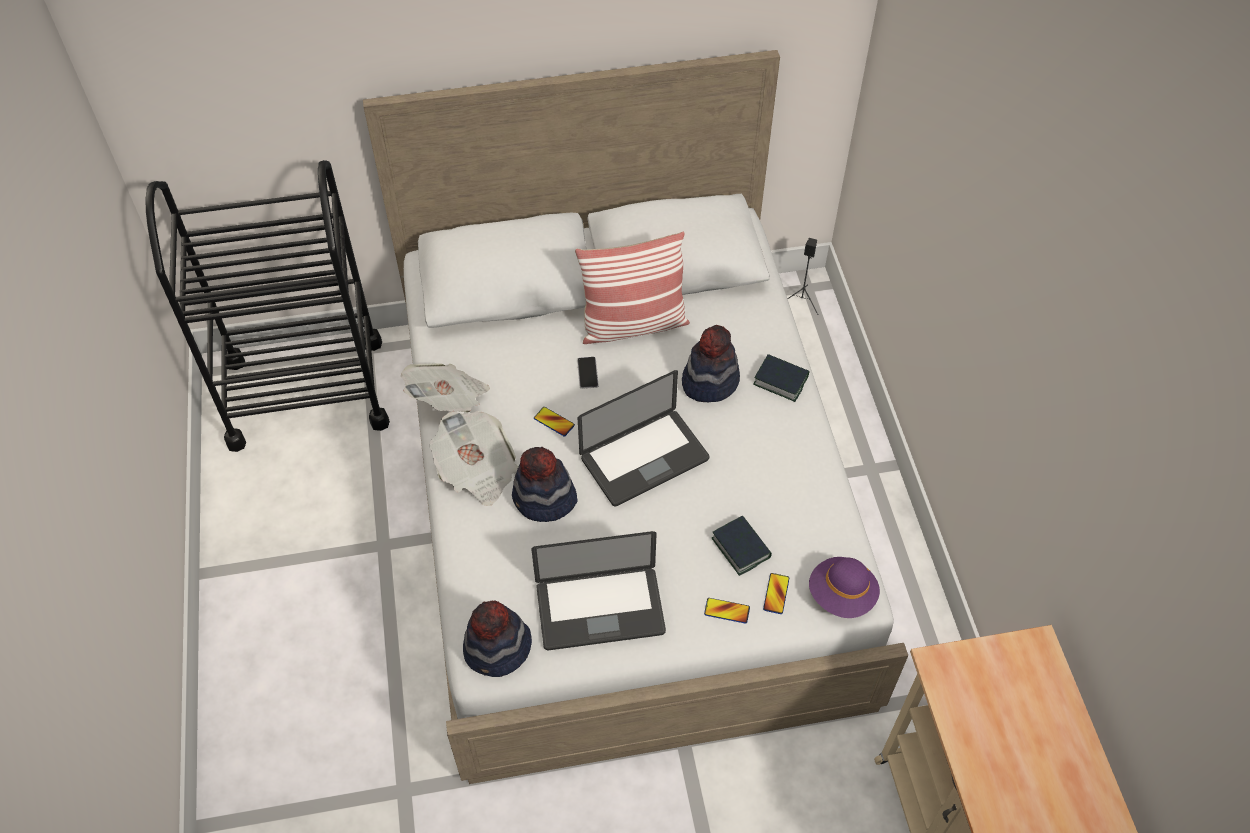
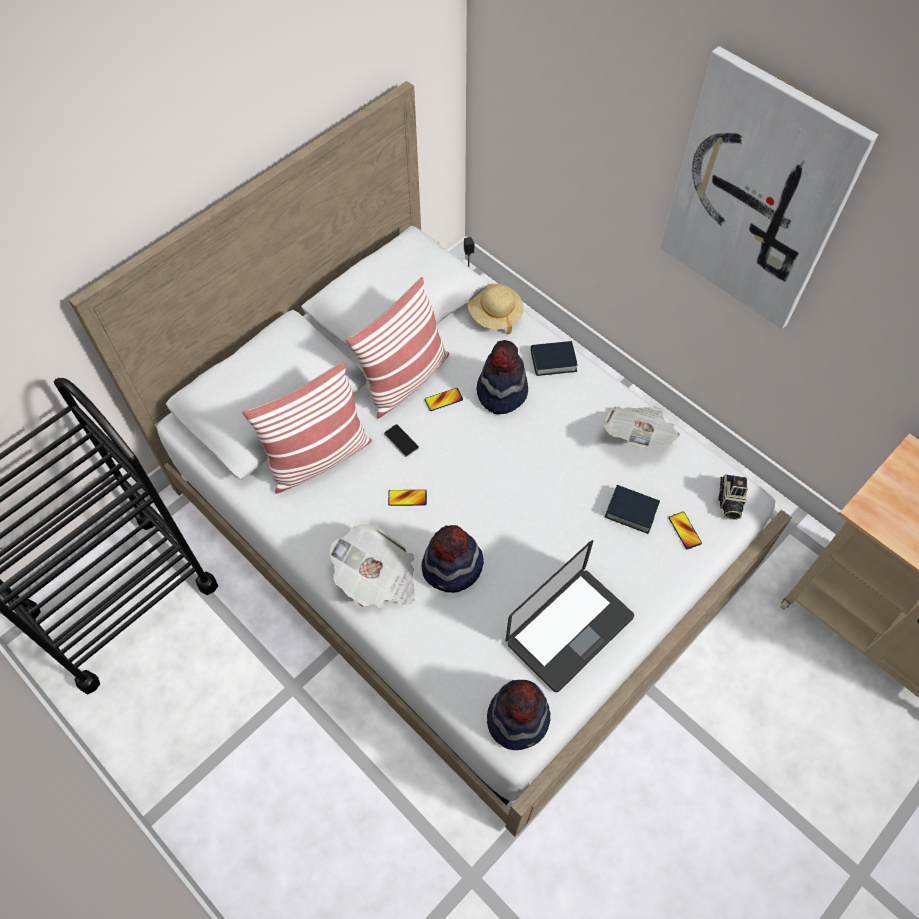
camera: 35 degrees left, 5 degrees up
newspaper [401,363,490,413] -> newspaper moved to [603,407,680,447]
laptop [578,370,710,506] -> none
phone [704,598,750,624] -> phone moved to [425,388,463,411]
purple hat [809,557,880,618] -> camera [718,474,748,520]
none -> pillow [242,361,372,494]
none -> beige hat [468,283,524,334]
none -> picture [660,46,878,329]

